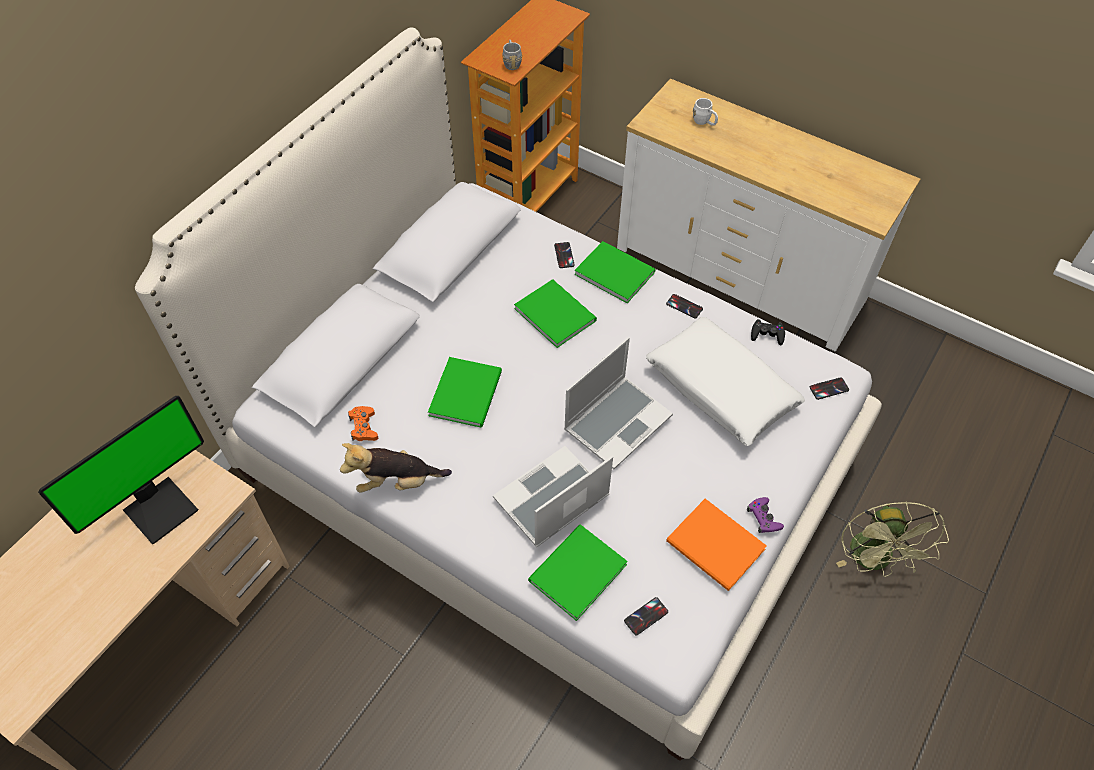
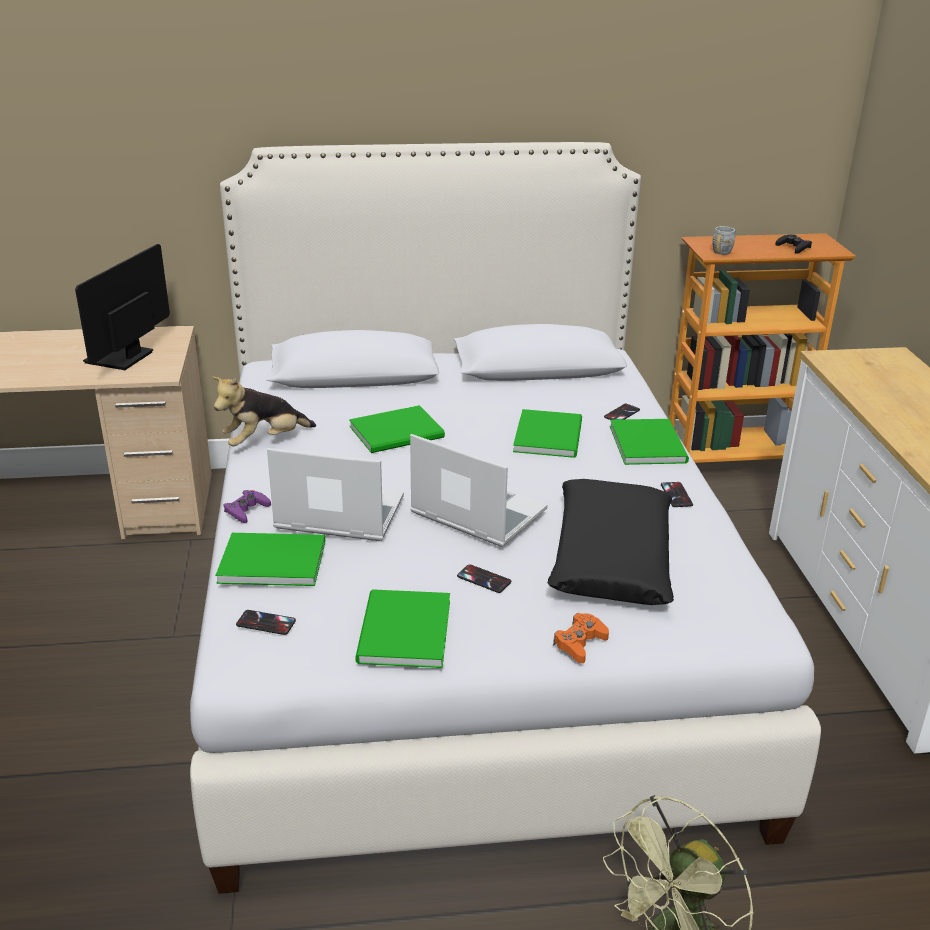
camera: 50 degrees right, 25 degrees down
monitor [38,396,204,545] -> monitor turned 105 degrees clockwise [75,244,170,370]
plush toy [340,443,452,493] -> plush toy turned 75 degrees counterclockwise [212,377,316,447]
orange game controller [348,406,378,441] -> orange game controller moved to [553,613,609,663]
laptop [564,337,673,470] -> laptop turned 150 degrees counterclockwise [410,434,548,547]
white pillow [646,317,805,446] -> black pillow [547,479,674,605]
orange book [666,499,767,591] -> green book [355,589,450,668]
white mug [693,98,718,125] -> none
purple game controller [747,497,784,533] -> purple game controller moved to [223,490,271,523]
black game controller [751,319,785,345] -> black game controller moved to [775,234,812,254]
phone [810,377,849,400] -> phone moved to [457,564,511,593]

